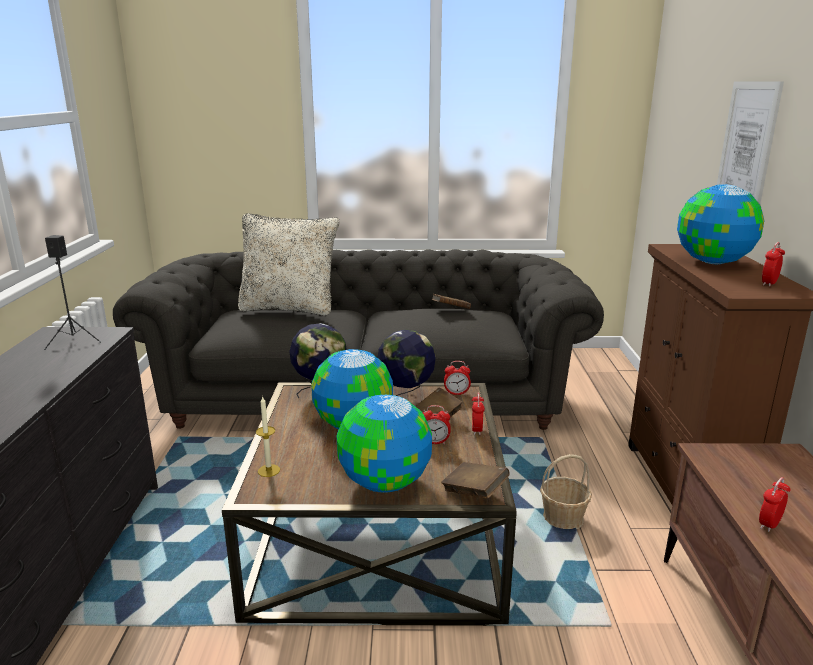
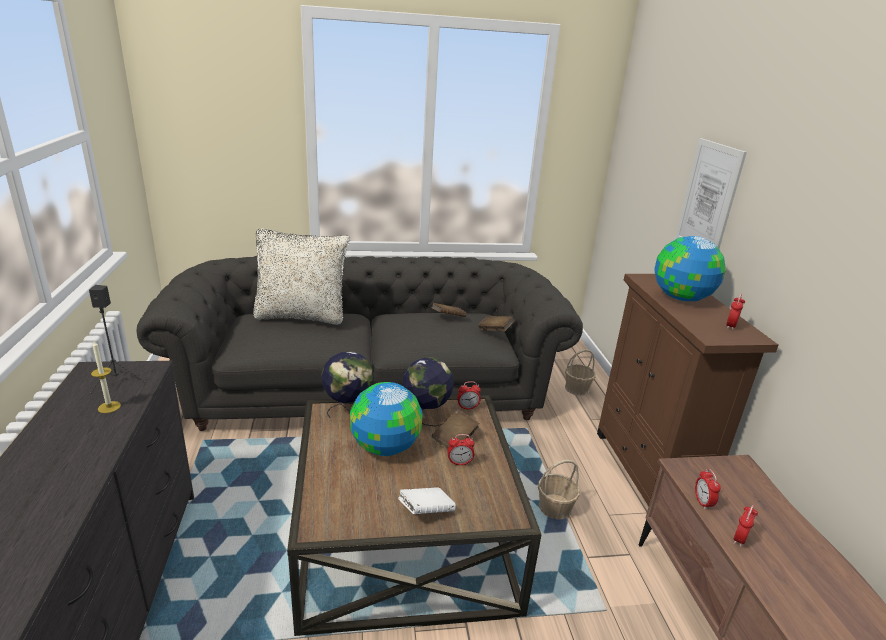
camera: 10 degrees left, 5 degrees up
candle [256,396,280,477] -> candle moved to [91,341,121,413]
globe [337,395,432,493] -> white book [398,487,456,514]
brown book [441,462,510,499] -> brown book moved to [478,316,515,331]
alarm clock [472,392,485,435] -> alarm clock moved to [695,469,721,510]
none -> basket [565,349,596,396]

